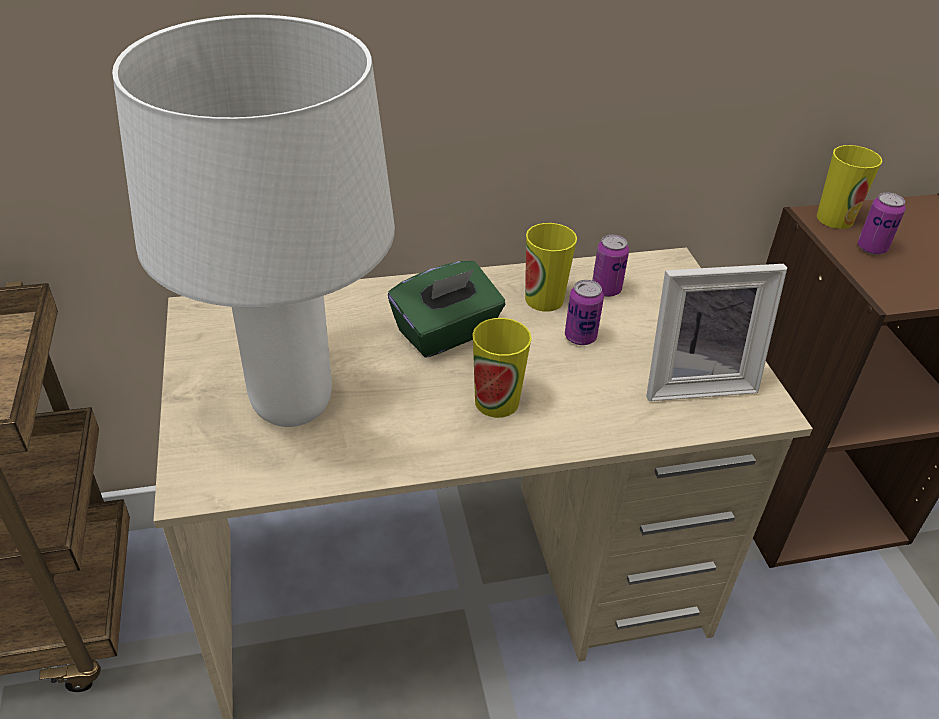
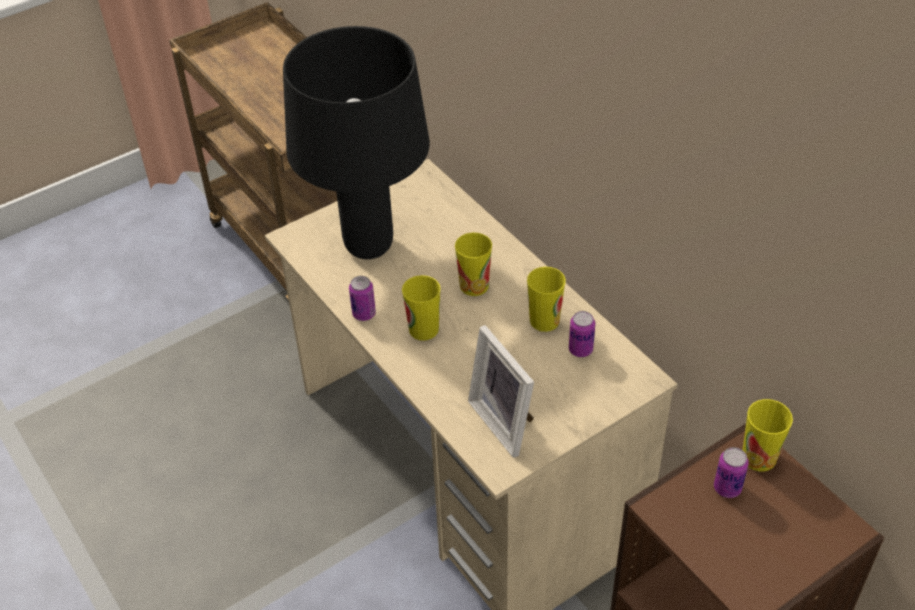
camera: 70 degrees right, 5 degrees up
white table lamp [112,15,395,427] -> black table lamp [283,26,430,259]
green tissue box [388,261,506,358] -> cup [455,233,492,296]
can [565,280,604,345] -> can moved to [349,276,376,321]

